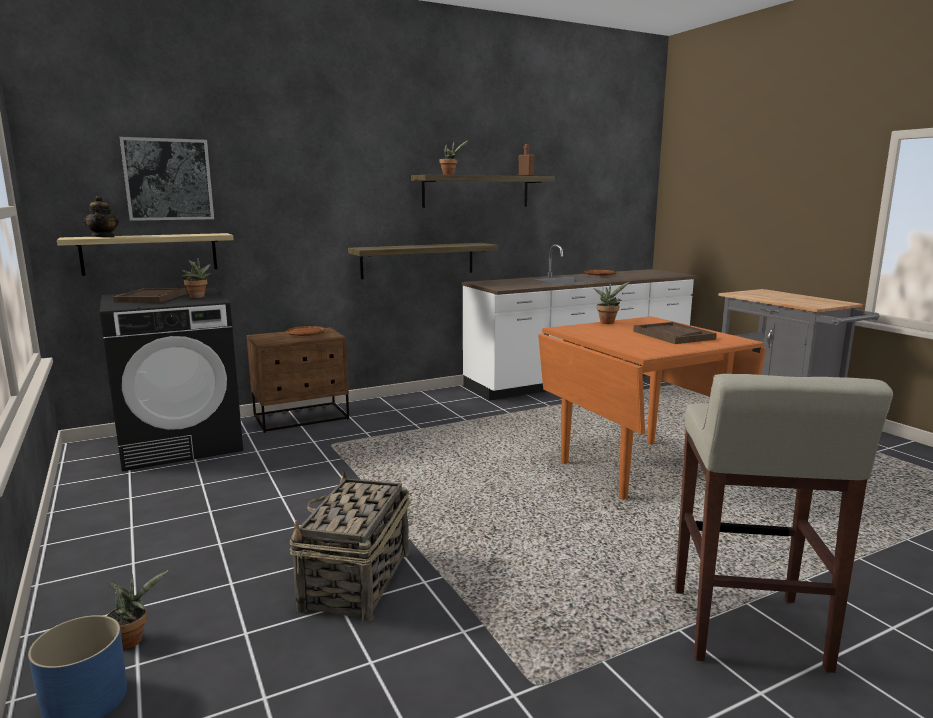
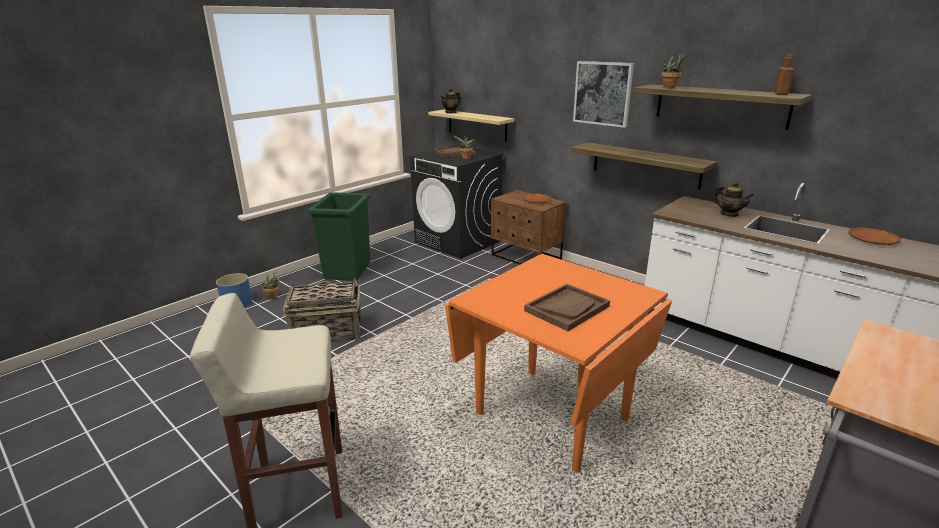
camera: 70 degrees right, 10 degrees up
picture [120,137,214,221] -> picture moved to [573,61,634,128]
potted plant [594,281,630,324] -> none
none -> green trash can [308,192,370,281]
none -> teapot [712,181,754,217]

